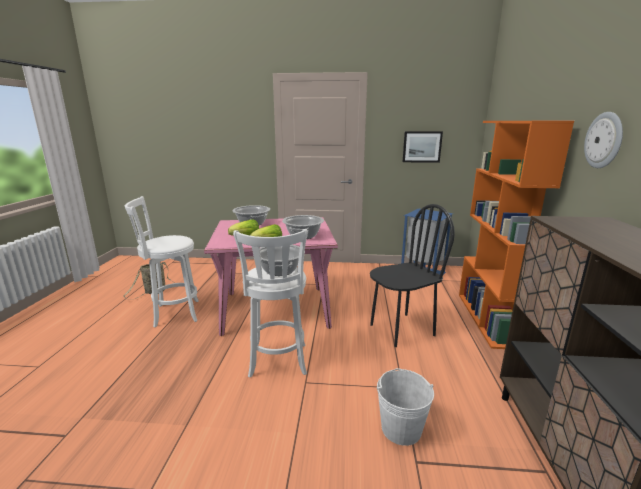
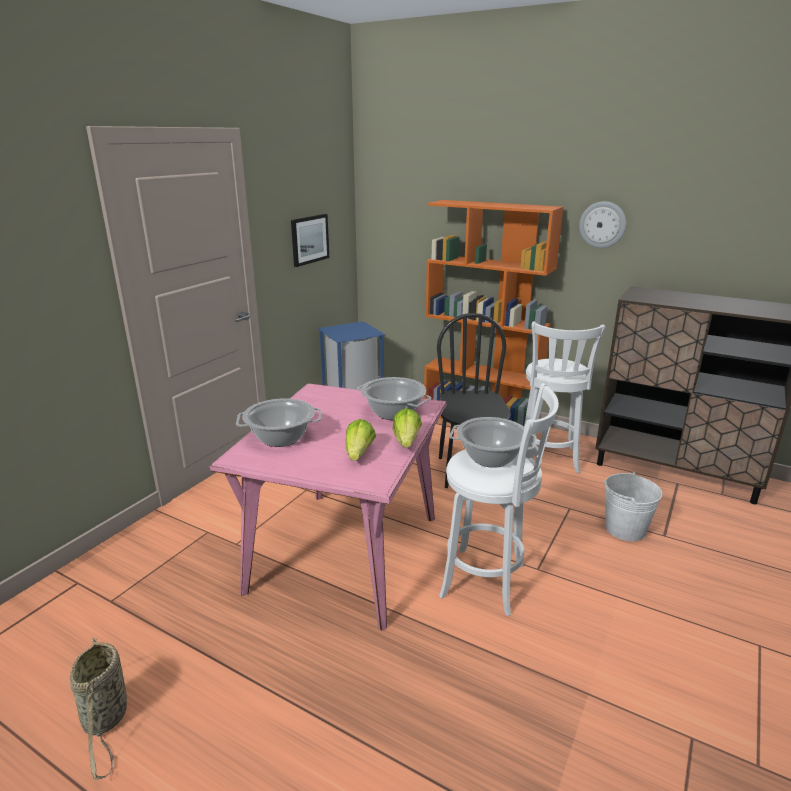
camera: 65 degrees left, 5 degrees up
white stool [125,196,199,327] -> white stool moved to [524,321,605,473]

